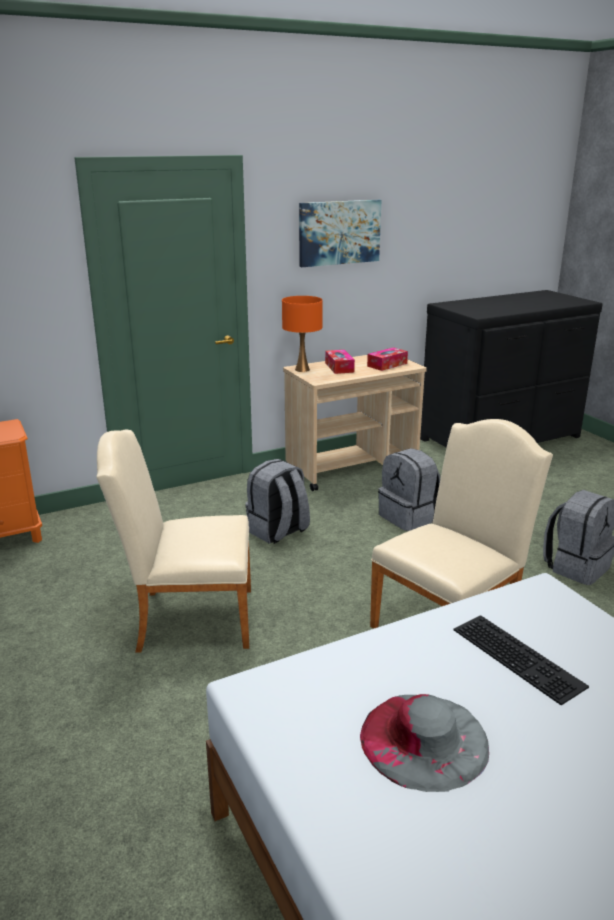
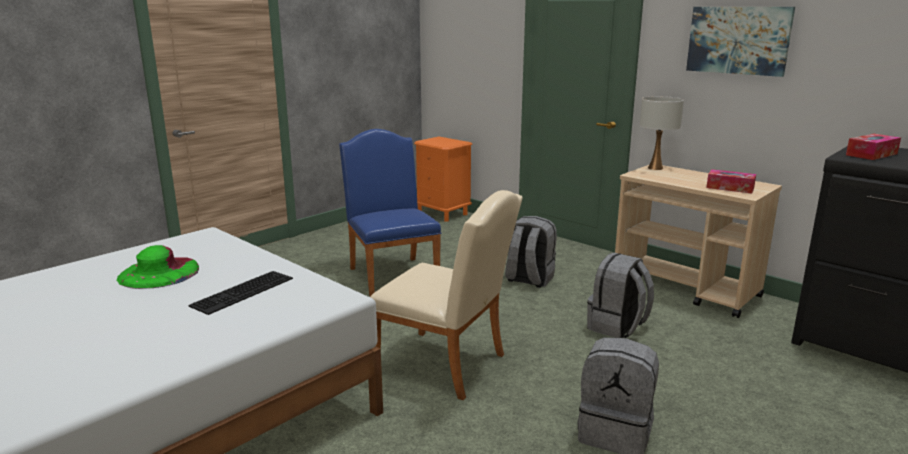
camera: 70 degrees right, 5 degrees down
beige chair [96,429,251,653] -> blue chair [339,129,441,296]
orange table lamp [282,296,323,372] -> white table lamp [640,96,684,170]
tissue box [325,350,355,374] -> tissue box moved to [846,134,901,160]
grey hat [360,694,489,792] -> green hat [117,245,199,289]

